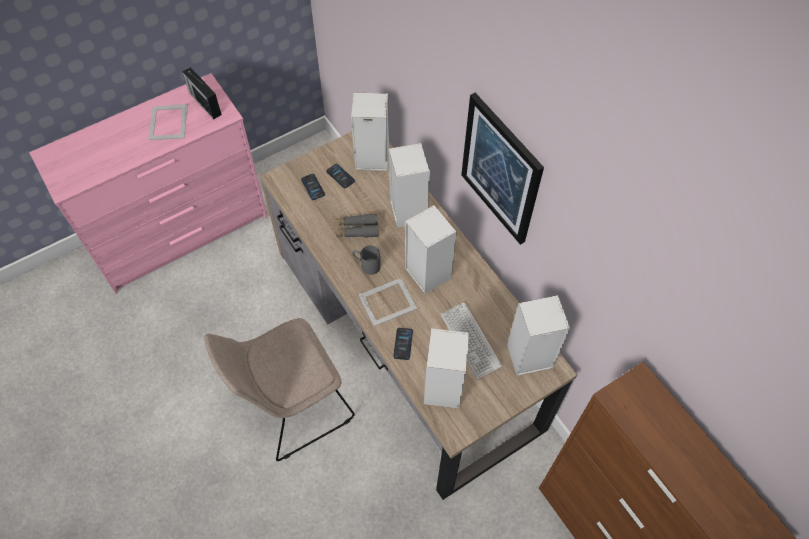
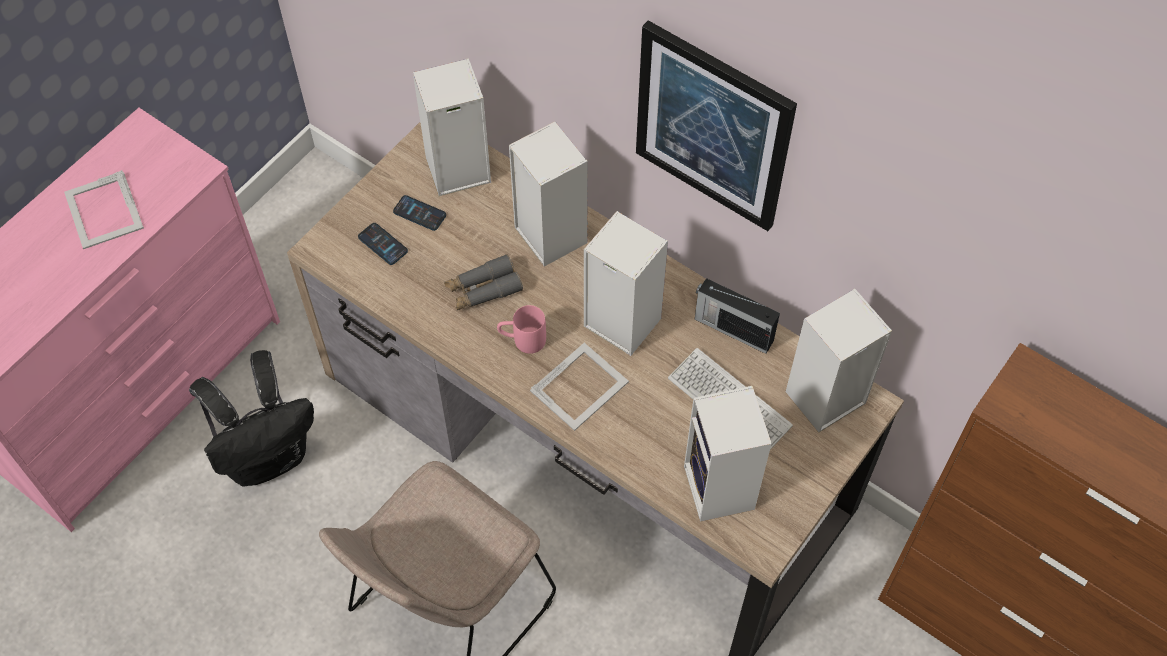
camera: 20 degrees left, 0 degrees up
radio [182,67,222,119] -> radio moved to [695,278,780,354]
grey mug [352,245,381,275] -> pink mug [497,305,546,354]
phone [393,328,413,360] -> none
none -> black backpack [189,350,314,487]

